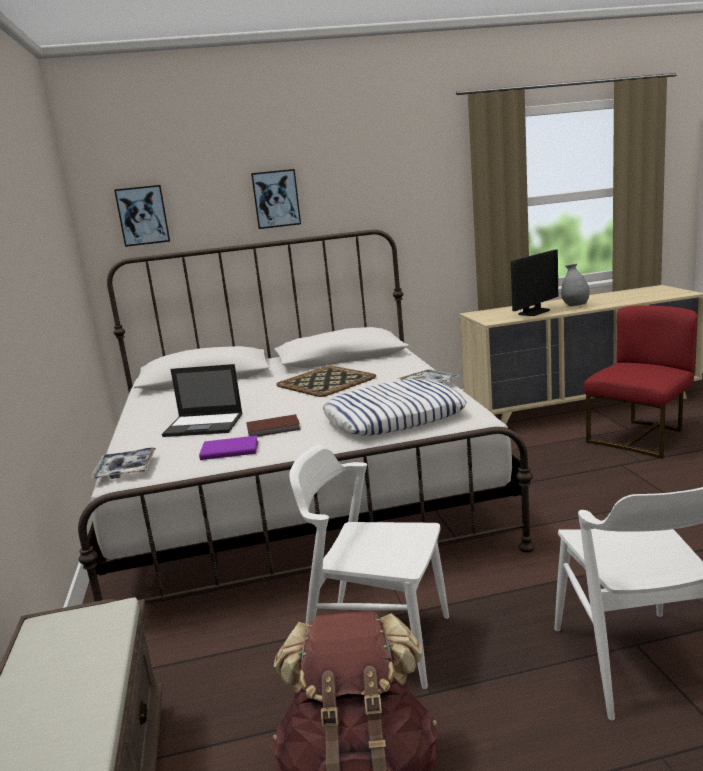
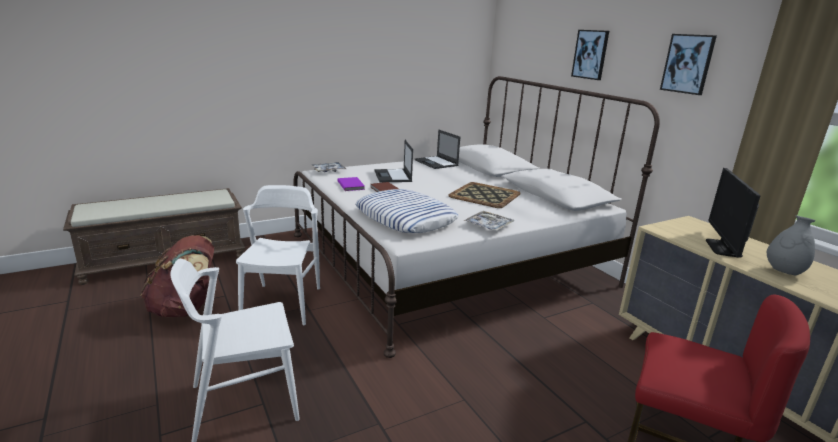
camera: 70 degrees right, 5 degrees up
picture [114,185,170,247] -> picture moved to [660,34,717,95]
monitor [511,249,558,316] -> monitor turned 75 degrees clockwise [706,168,760,258]
none -> laptop [415,129,460,169]

